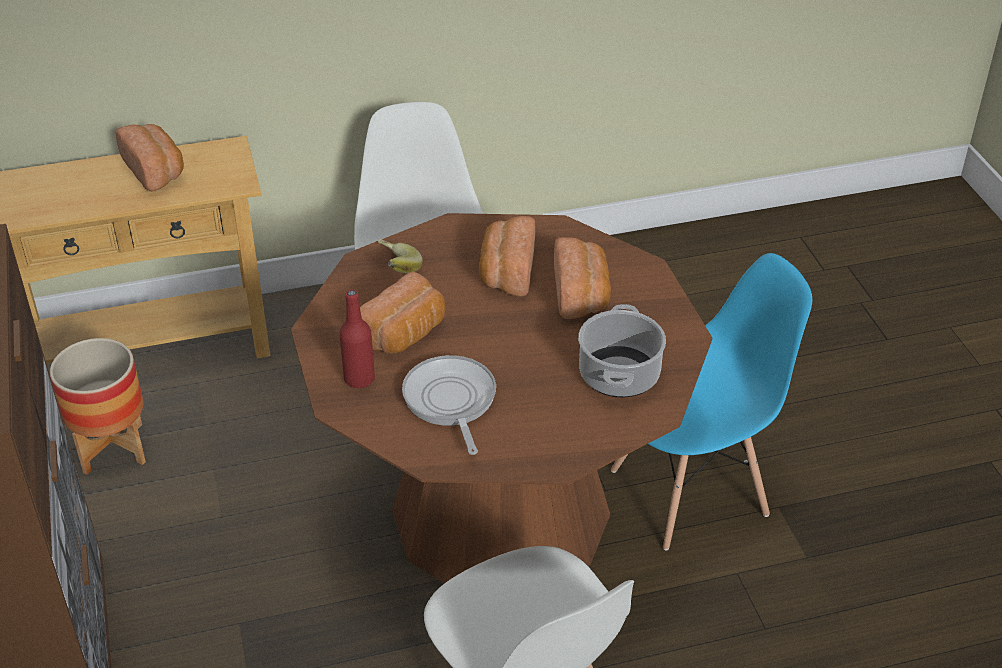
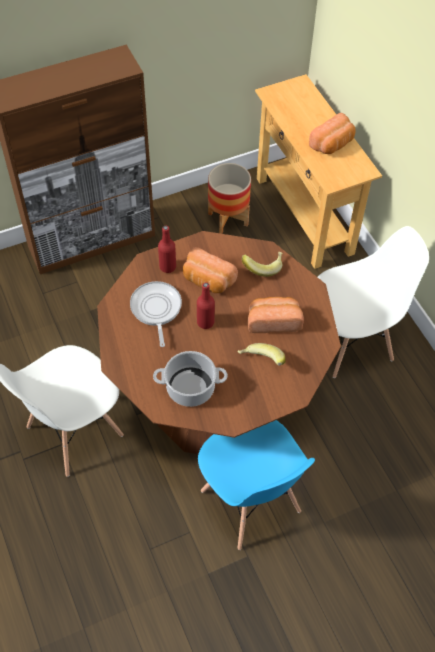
camera: 80 degrees right, 15 degrees up
frying pan [402,355,496,455] -> frying pan turned 75 degrees counterclockwise [130,281,182,347]
bread [554,237,611,319] -> banana [238,343,286,366]
none -> red bottle [197,282,215,329]

